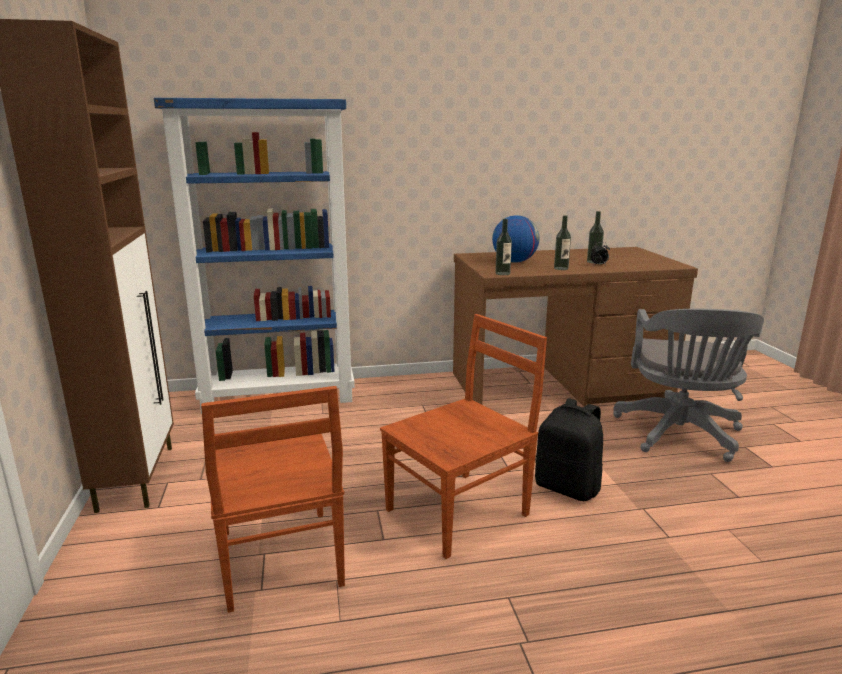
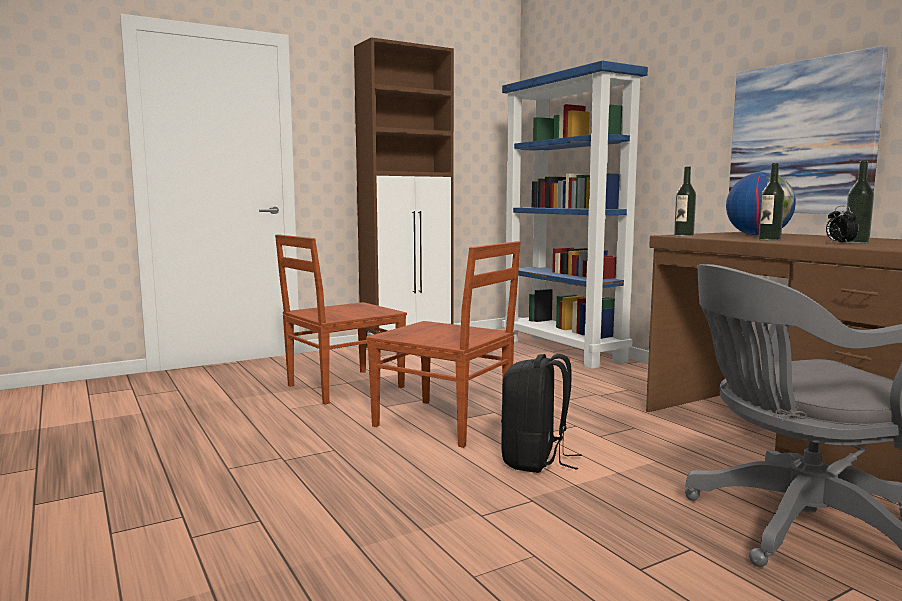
camera: 70 degrees right, 10 degrees down
none -> picture [729,46,888,214]

